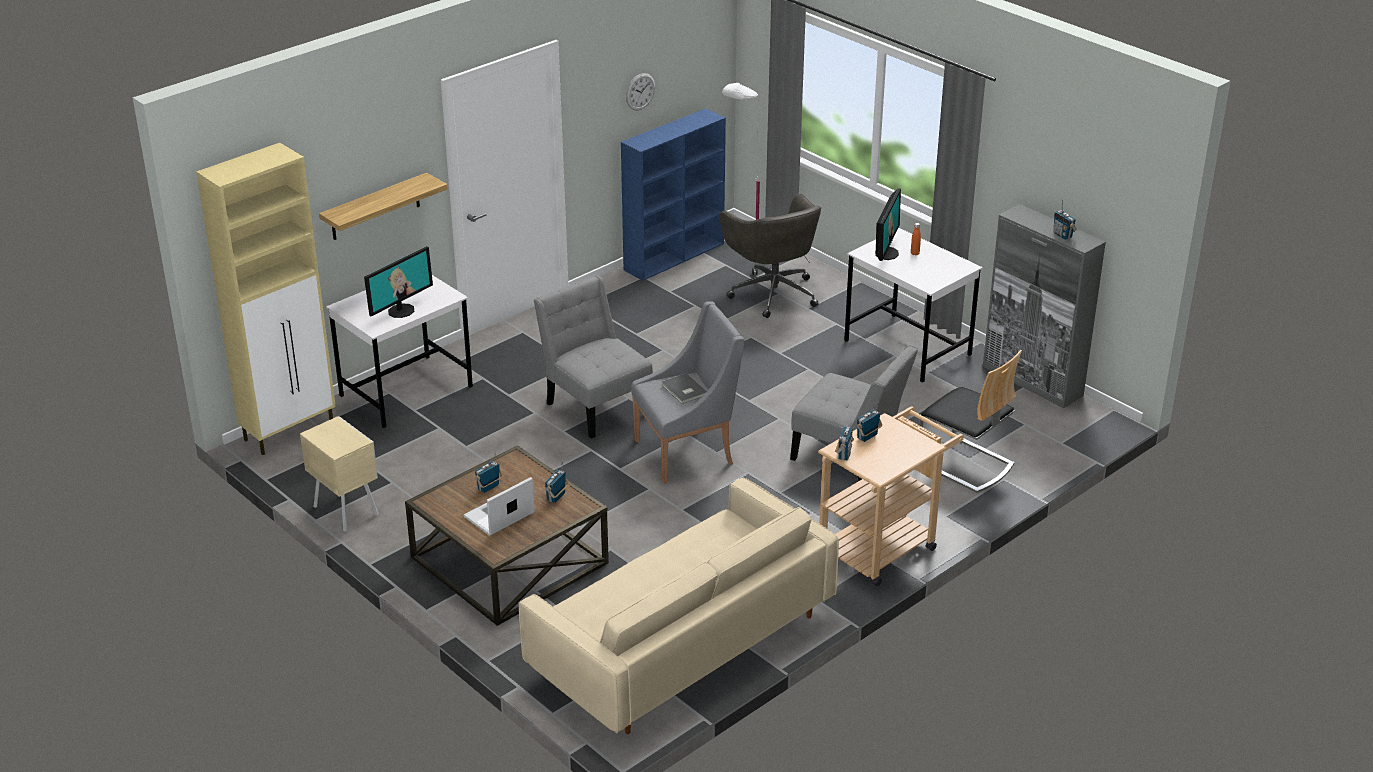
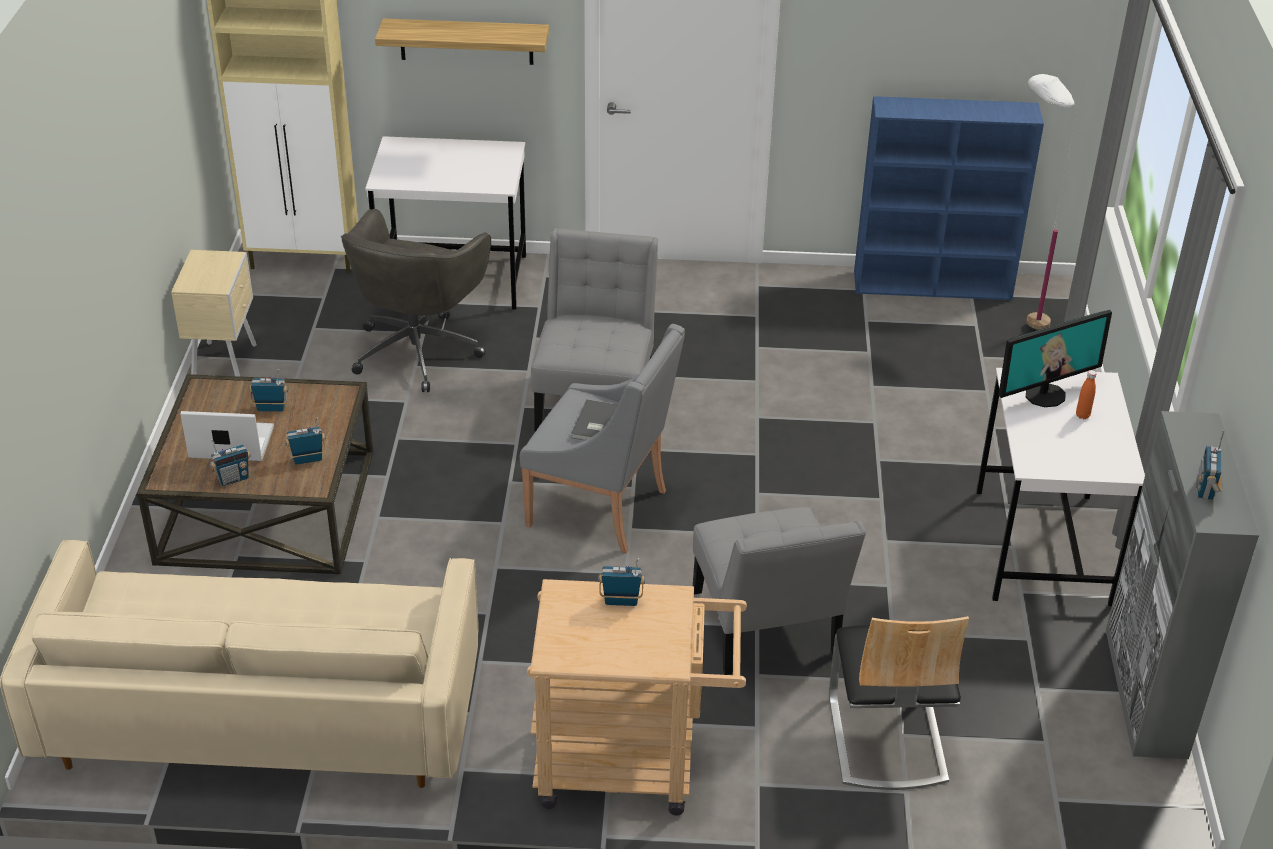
camera: 45 degrees right, 5 degrees up
monitor [364,246,433,318] -> none
wall clock [626,73,655,110] -> none
grey office chair [720,194,822,318] -> grey office chair moved to [341,209,491,392]
radio [835,427,854,460] -> radio moved to [210,439,251,486]

